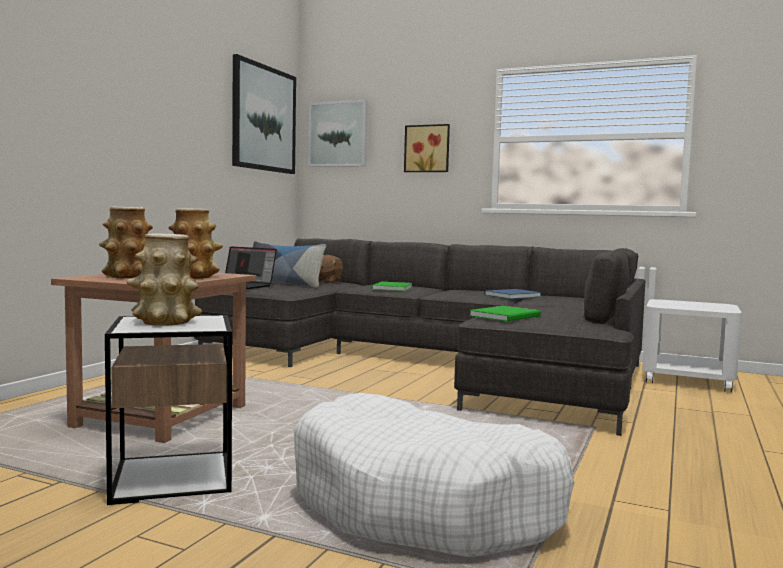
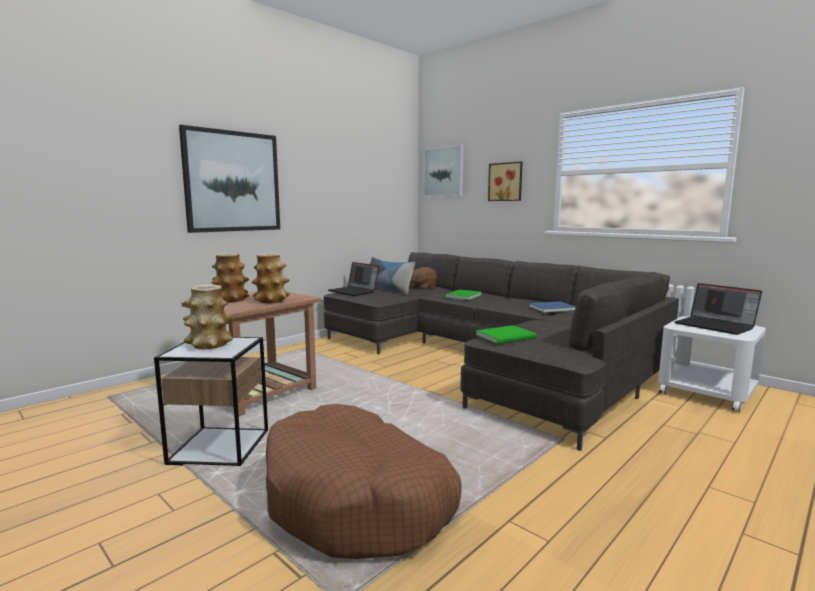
camera: 20 degrees right, 5 degrees up
picture [232,54,296,174] -> picture moved to [179,125,280,233]
white dog bed [294,393,574,557] -> brown dog bed [266,404,462,559]
none -> laptop [674,283,762,335]

